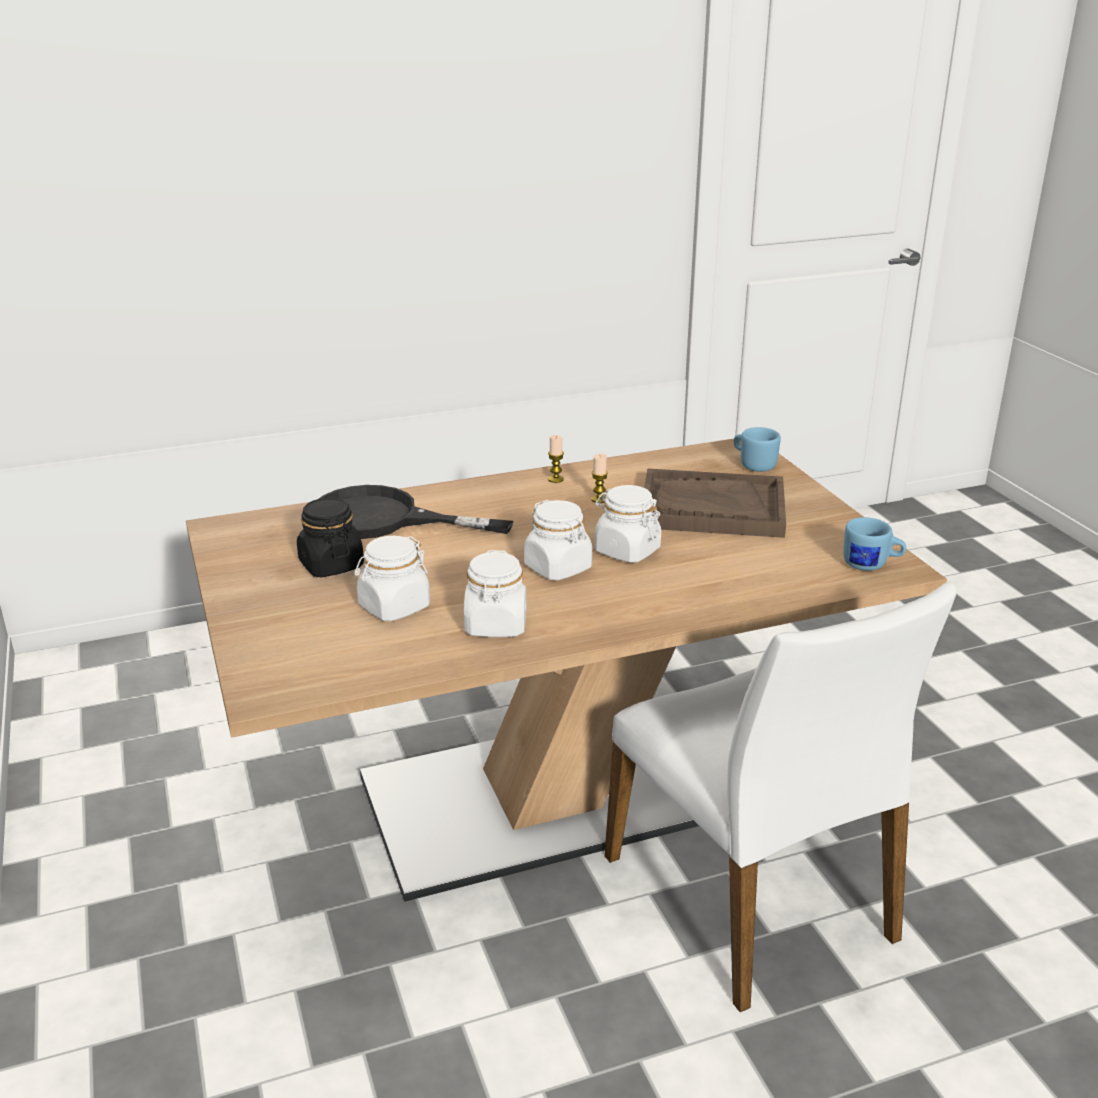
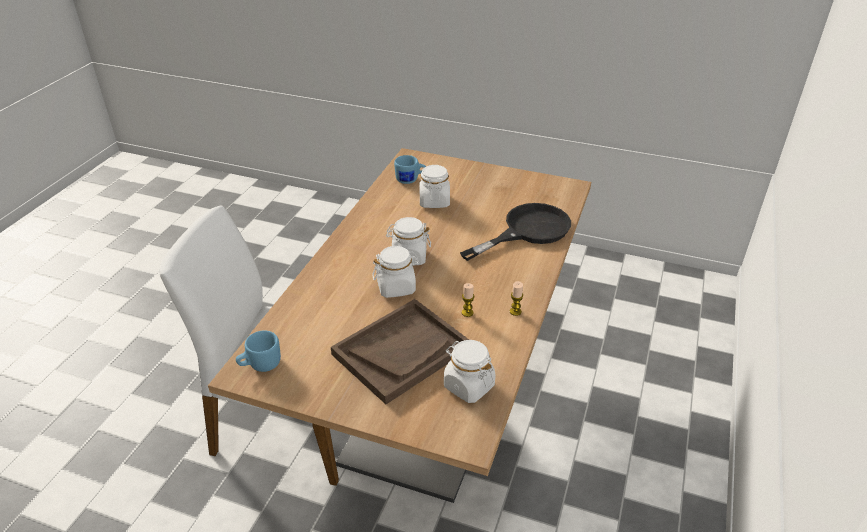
camera: 130 degrees right, 10 degrees up
black jar [297,498,364,577] -> none
white jar [464,550,527,637] -> white jar moved to [444,340,495,403]
blue mug [734,427,781,472] -> blue mug moved to [394,155,426,184]

